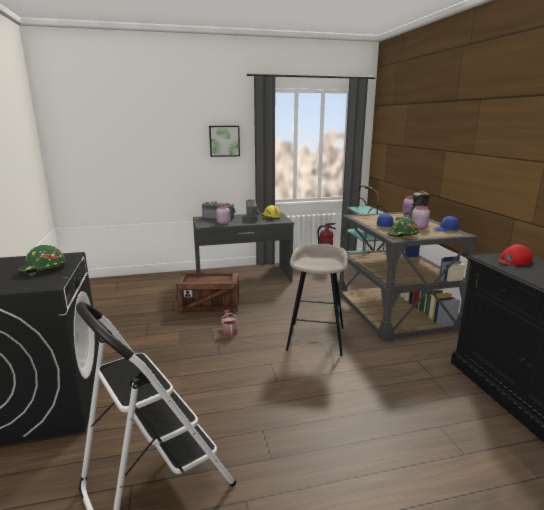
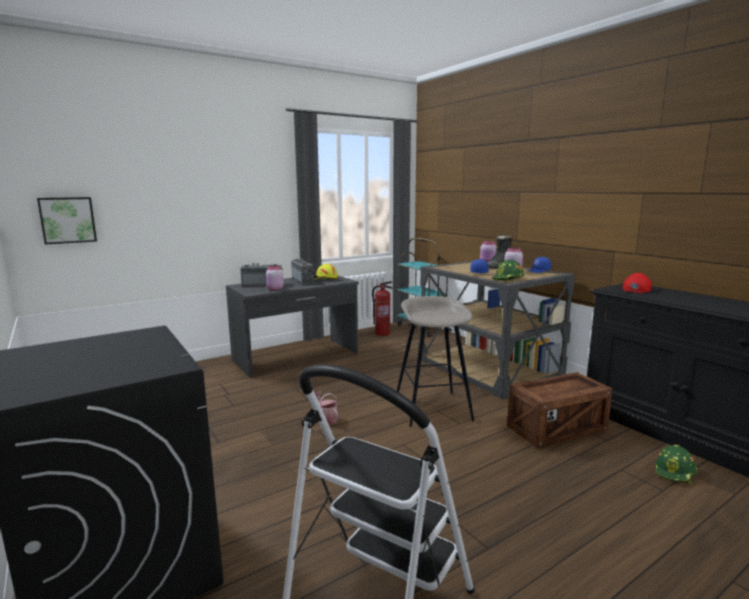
camera: 20 degrees left, 5 degrees down
green hard hat [19,245,66,275] -> green hard hat moved to [656,445,698,484]
crate [176,273,239,313] -> crate moved to [507,372,613,448]
picture [209,126,240,157] -> picture moved to [37,197,97,244]

